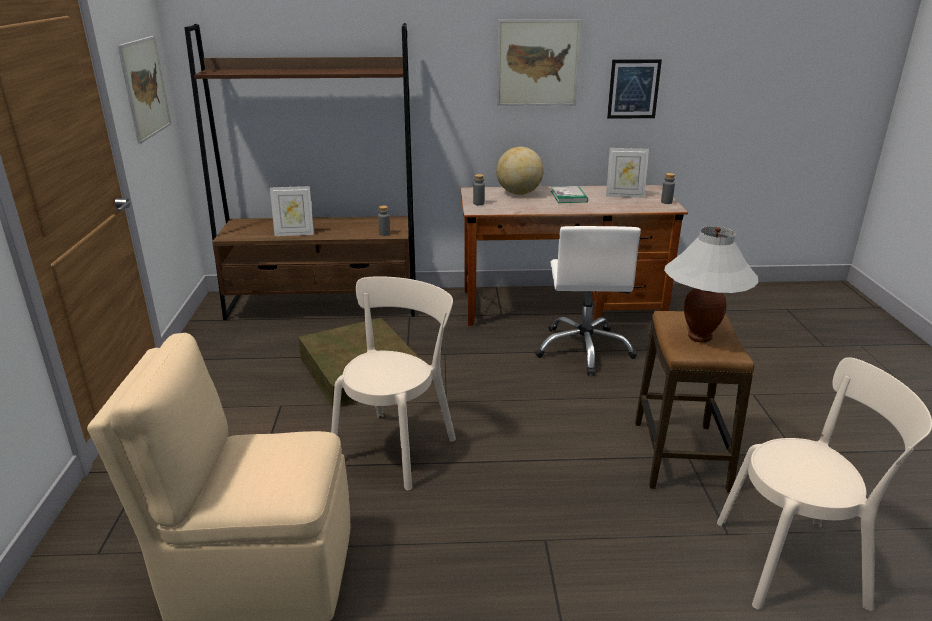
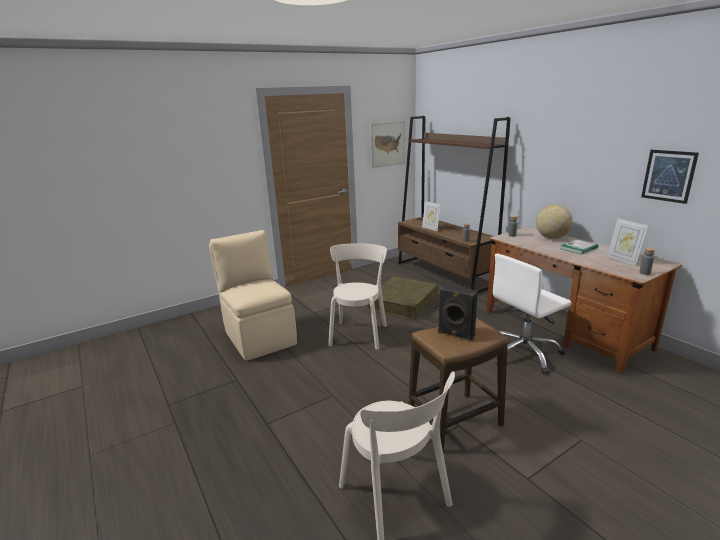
camera: 60 degrees right, 5 degrees down
beige chair [331,276,456,491] -> beige chair turned 75 degrees counterclockwise [328,243,387,350]
picture [497,20,581,106] -> none
white table lamp [664,226,758,342] -> black speaker [438,284,478,341]

